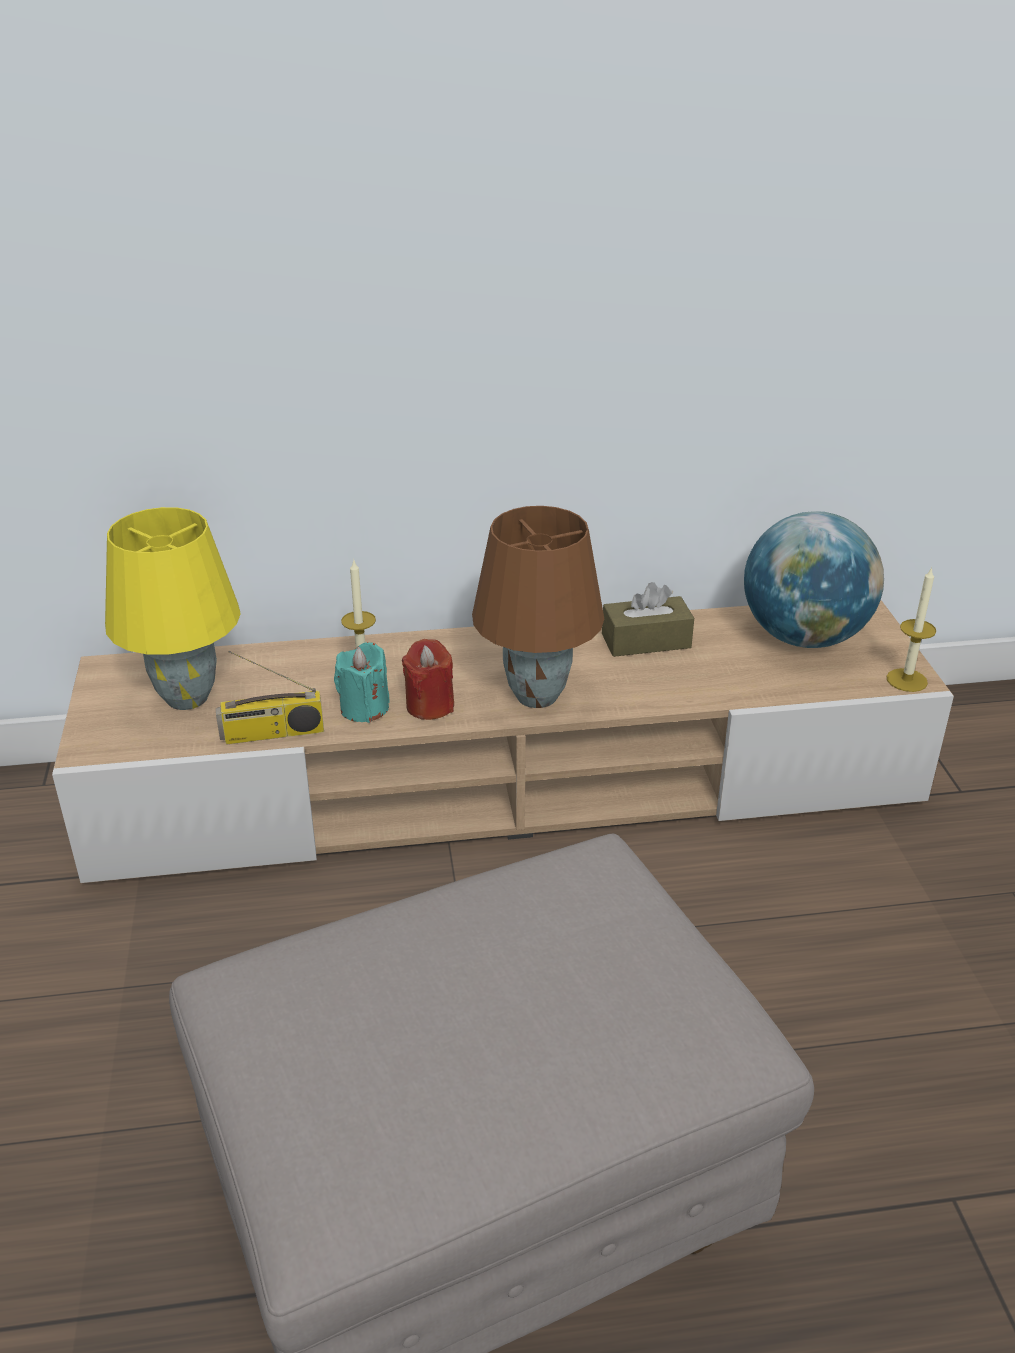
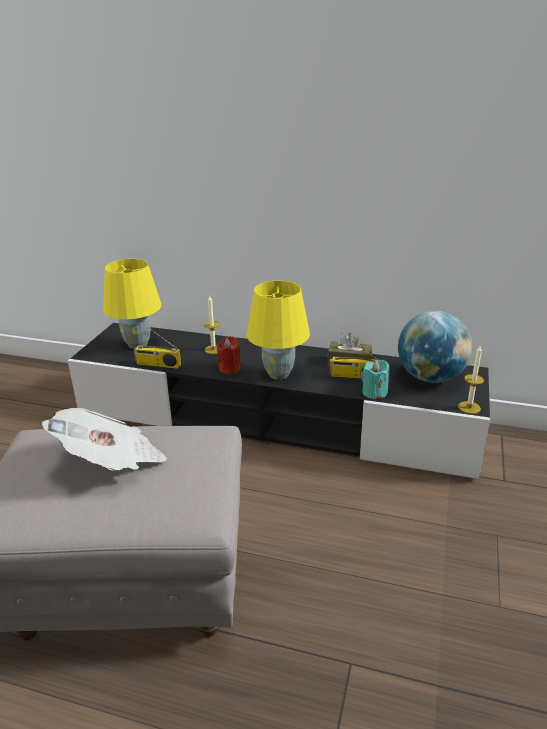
camera: 25 degrees right, 5 degrees down
beige tv stand [52,600,954,883] -> black tv stand [68,323,490,479]
turquoise candle [334,642,390,723] -> turquoise candle moved to [361,360,389,400]
brown table lamp [472,506,604,708] -> yellow table lamp [246,281,310,380]
none -> newspaper [42,408,167,471]
none -> radio [329,332,379,379]

